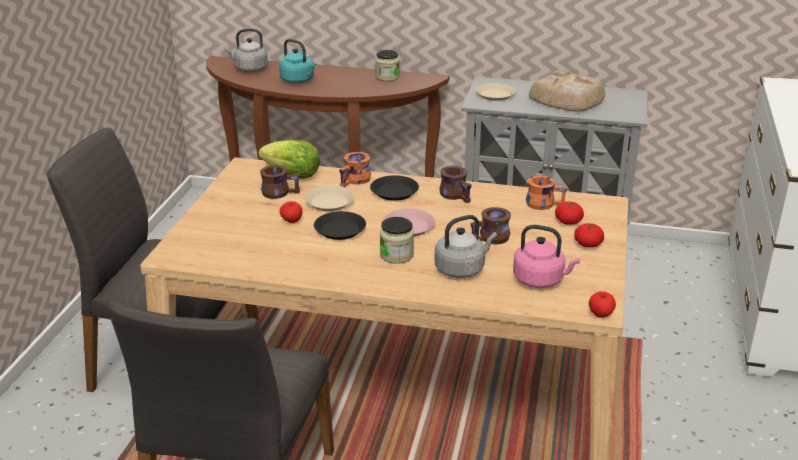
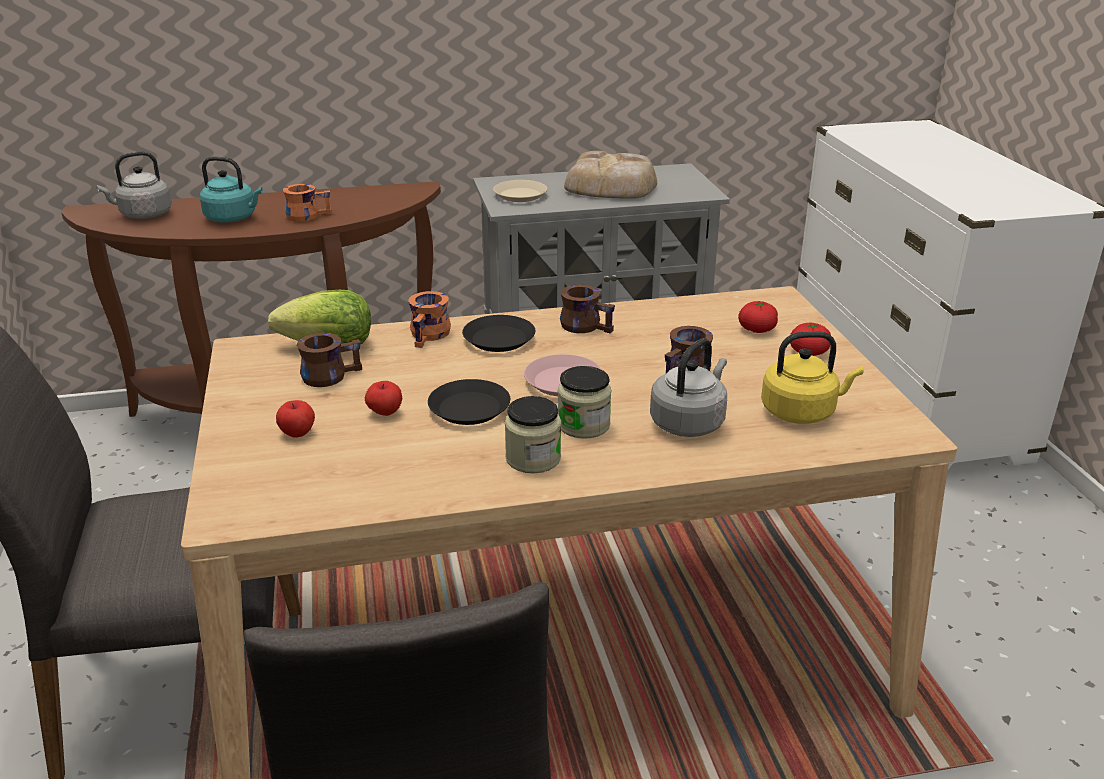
camera: 25 degrees left, 0 degrees up
beige plate [305,185,354,211] -> none
jar [375,50,399,81] -> jar moved to [505,396,561,473]
pink kettle [513,225,580,288] -> yellow kettle [761,331,864,424]
orange mug [526,175,568,210] -> orange mug moved to [283,184,332,222]
apple [589,291,616,318] -> apple moved to [276,400,315,438]

